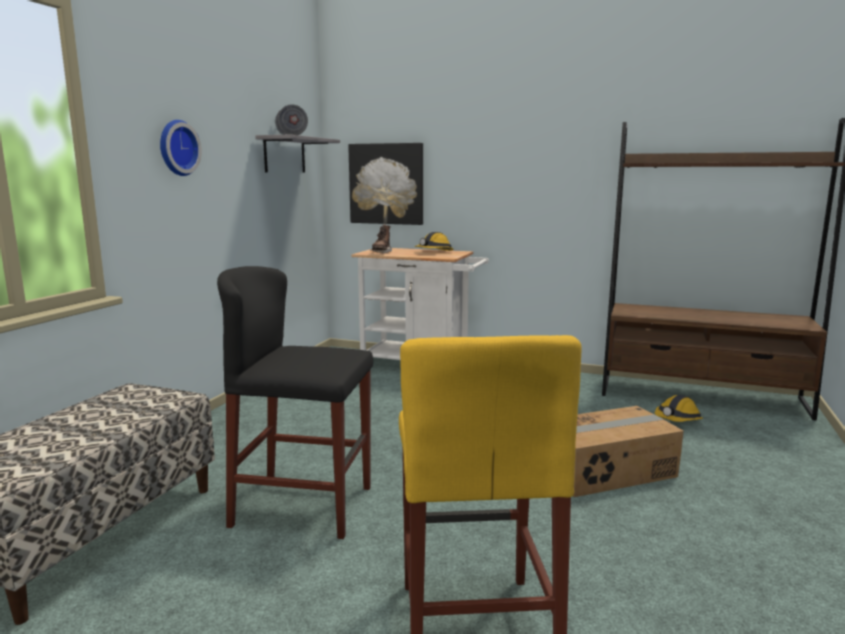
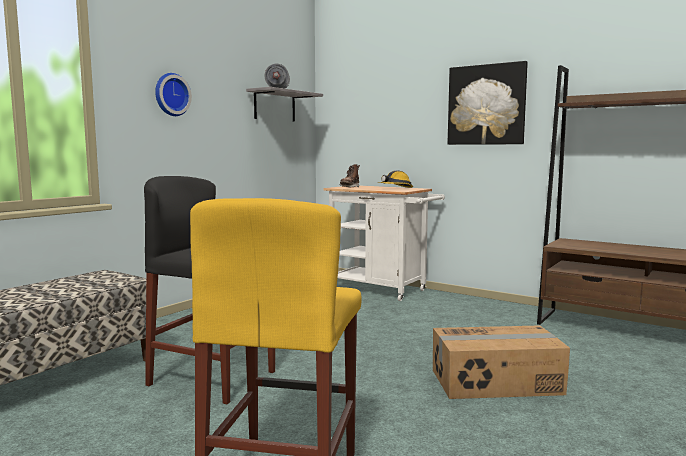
camera: 15 degrees right, 5 degrees down
picture [348,143,423,225] -> picture moved to [448,61,528,145]
hard hat [654,395,703,422] -> none

